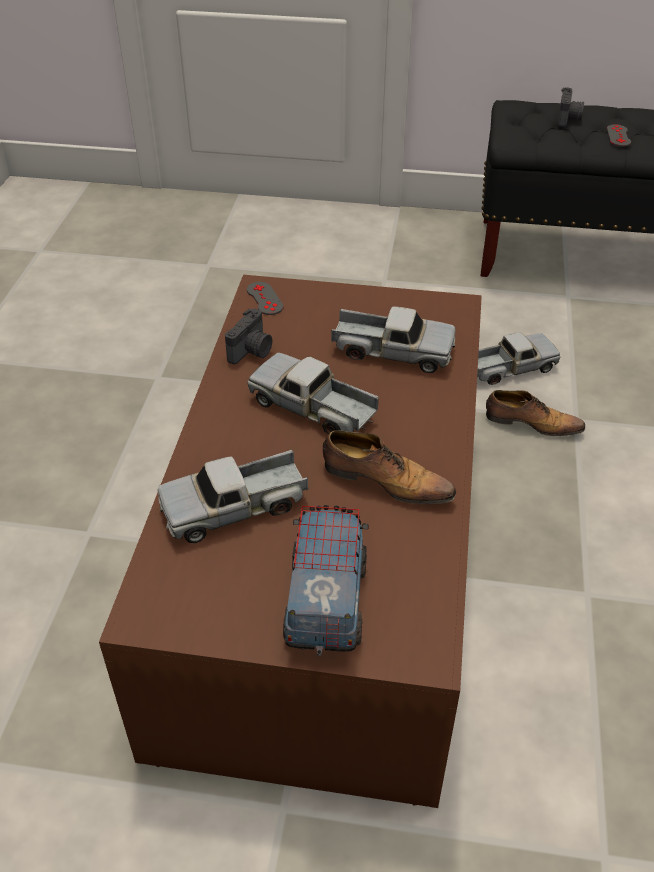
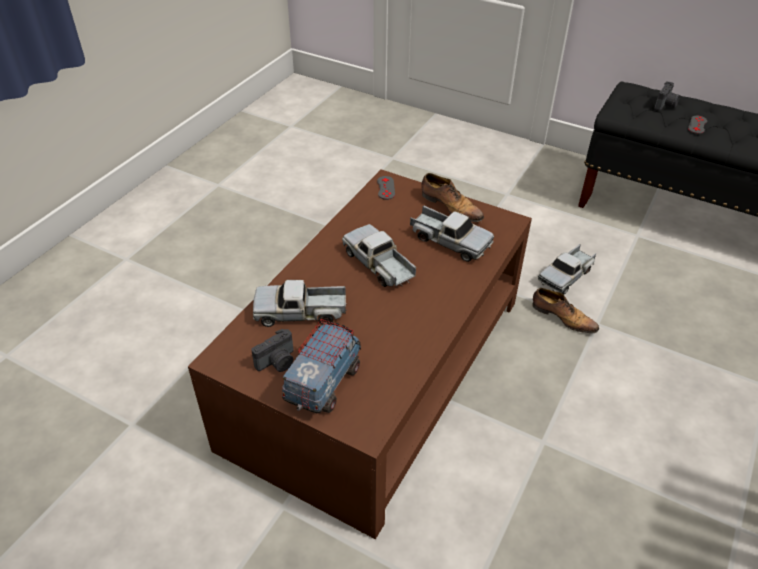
camera: 20 degrees right, 0 degrees up
camera [225,309,272,364] -> camera moved to [251,329,294,372]
shoe [323,430,456,504] -> shoe moved to [421,173,484,222]
toy truck [477,332,561,385] -> toy truck turned 135 degrees clockwise [538,244,597,294]

